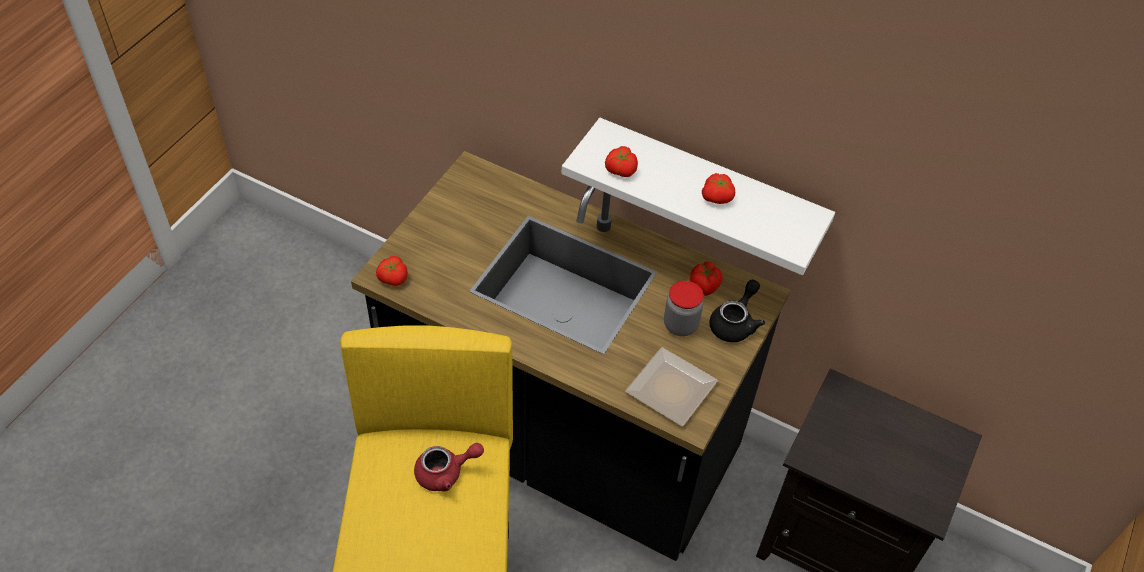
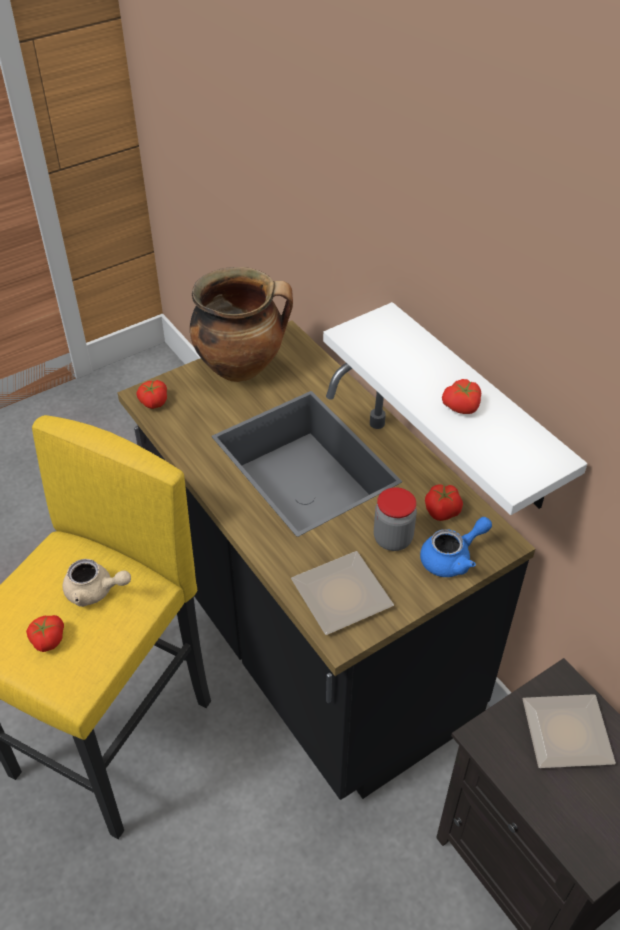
camera: 30 degrees right, 5 degrees down
red teapot [414,443,484,491] -> beige teapot [63,559,131,607]
tomato [605,146,638,177] -> tomato moved to [26,615,64,652]
black teapot [709,279,765,342] -> blue teapot [420,517,492,577]
none -> cooking pot [190,267,293,382]
none -> plate [523,694,616,768]

